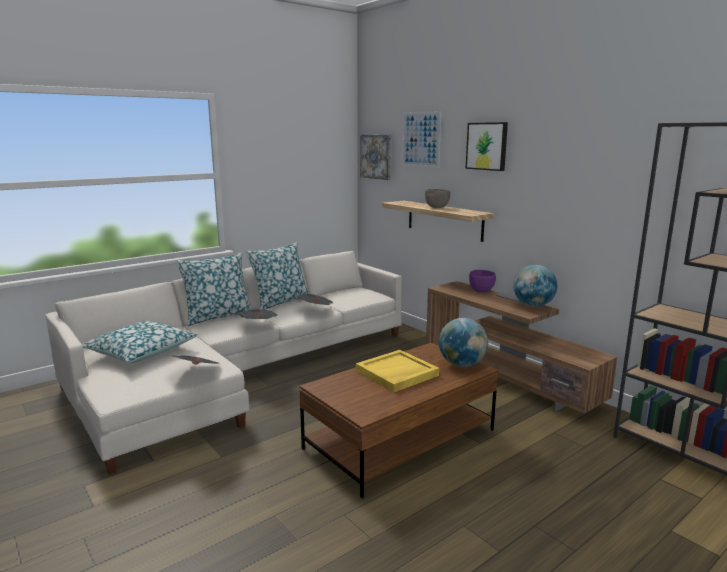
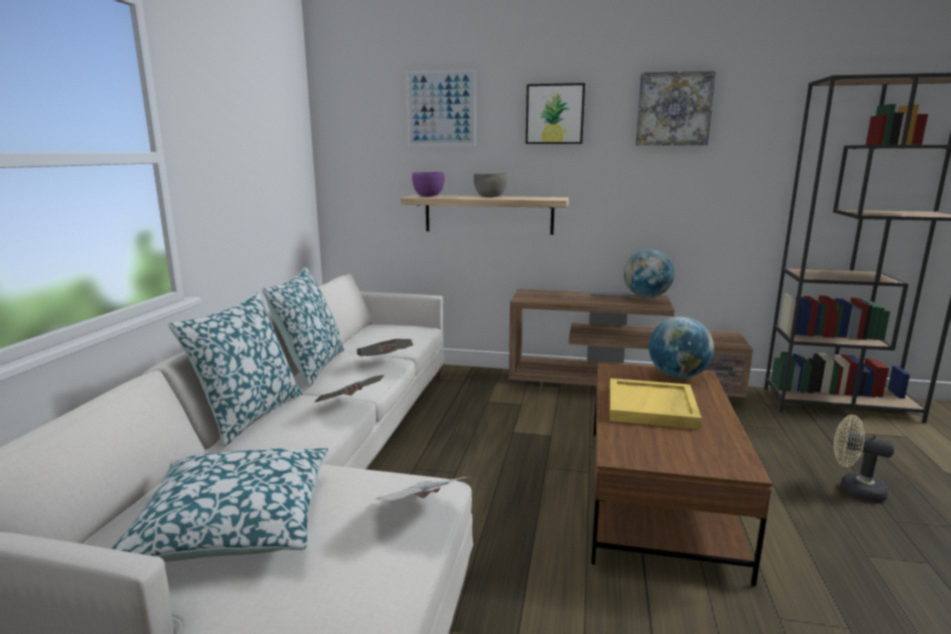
camera: 40 degrees left, 0 degrees up
picture [360,134,391,180] -> picture moved to [636,71,716,145]
purple bowl [469,270,496,292] -> purple bowl moved to [412,172,445,197]
none -> beige fan [834,415,894,503]

